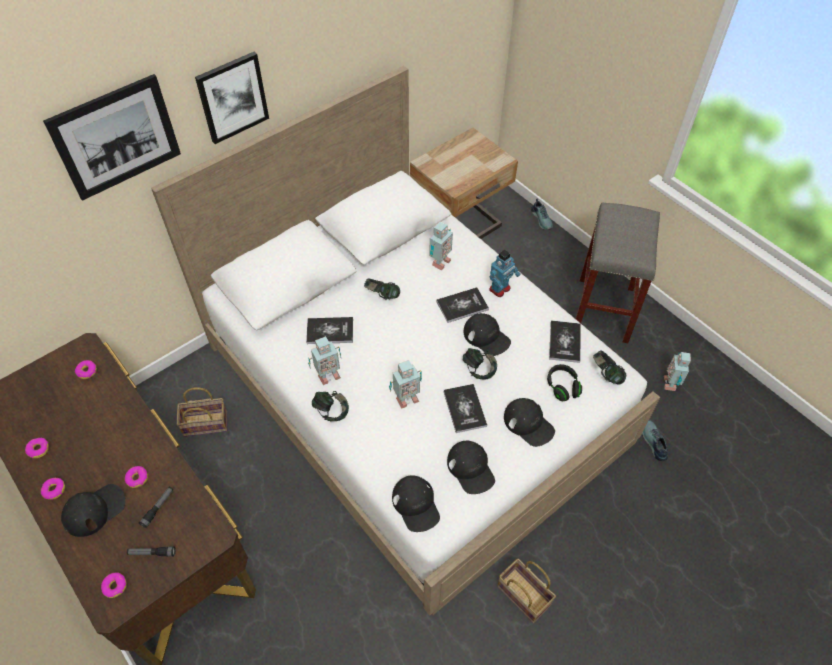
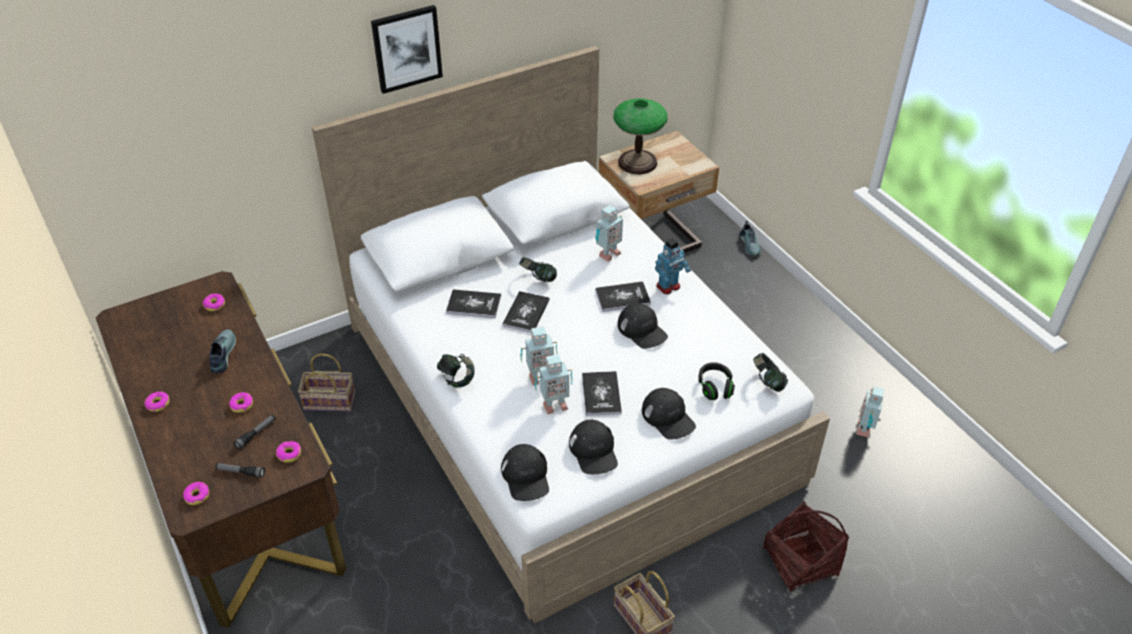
camera: 10 degrees right, 10 degrees down
donut [25,438,49,458] -> donut moved to [276,441,301,463]
picture [43,74,181,201] -> none
black cap [61,484,125,537] -> none
toy robot [308,336,341,385] -> toy robot moved to [534,354,572,414]
headphones [463,348,497,379] -> none
book [549,320,581,363] -> book moved to [502,291,550,333]
grey stool [575,202,660,343] -> none
shoe [642,420,668,461] -> shoe moved to [209,329,236,373]
none -> table lamp [613,98,668,174]
none -> basket [763,501,849,591]

